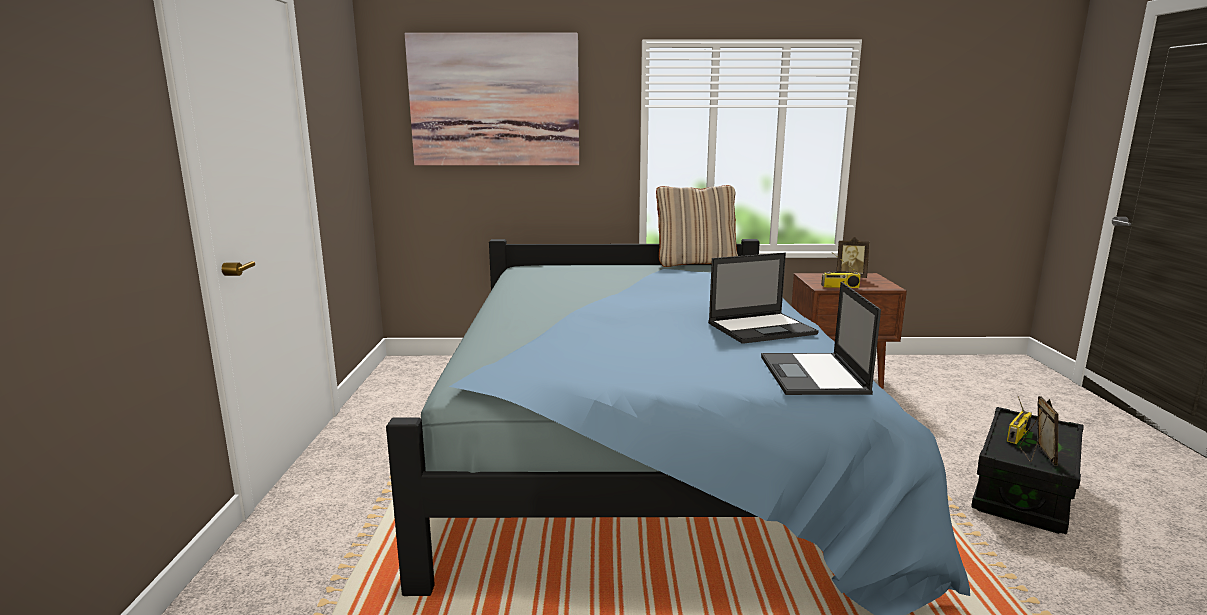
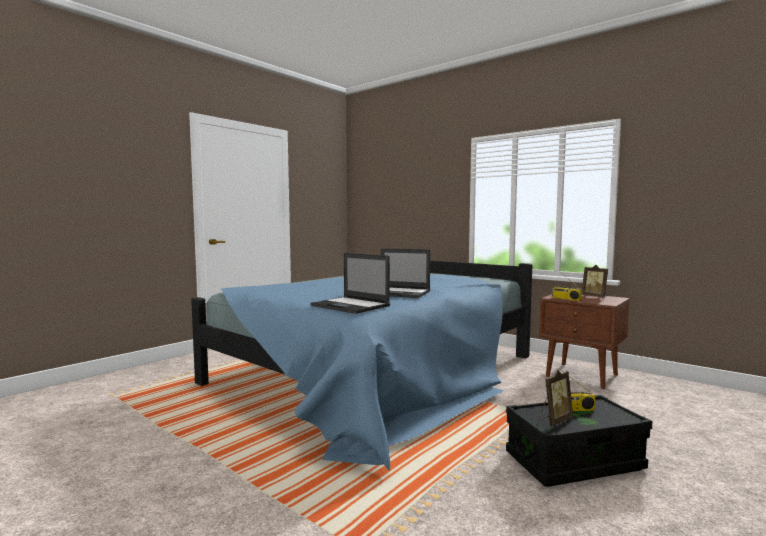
camera: 40 degrees right, 10 degrees down
picture [404,33,579,165] -> none
beige pillow [656,185,738,267] -> none
laptop [761,282,881,395] -> laptop turned 90 degrees counterclockwise [311,253,390,314]

